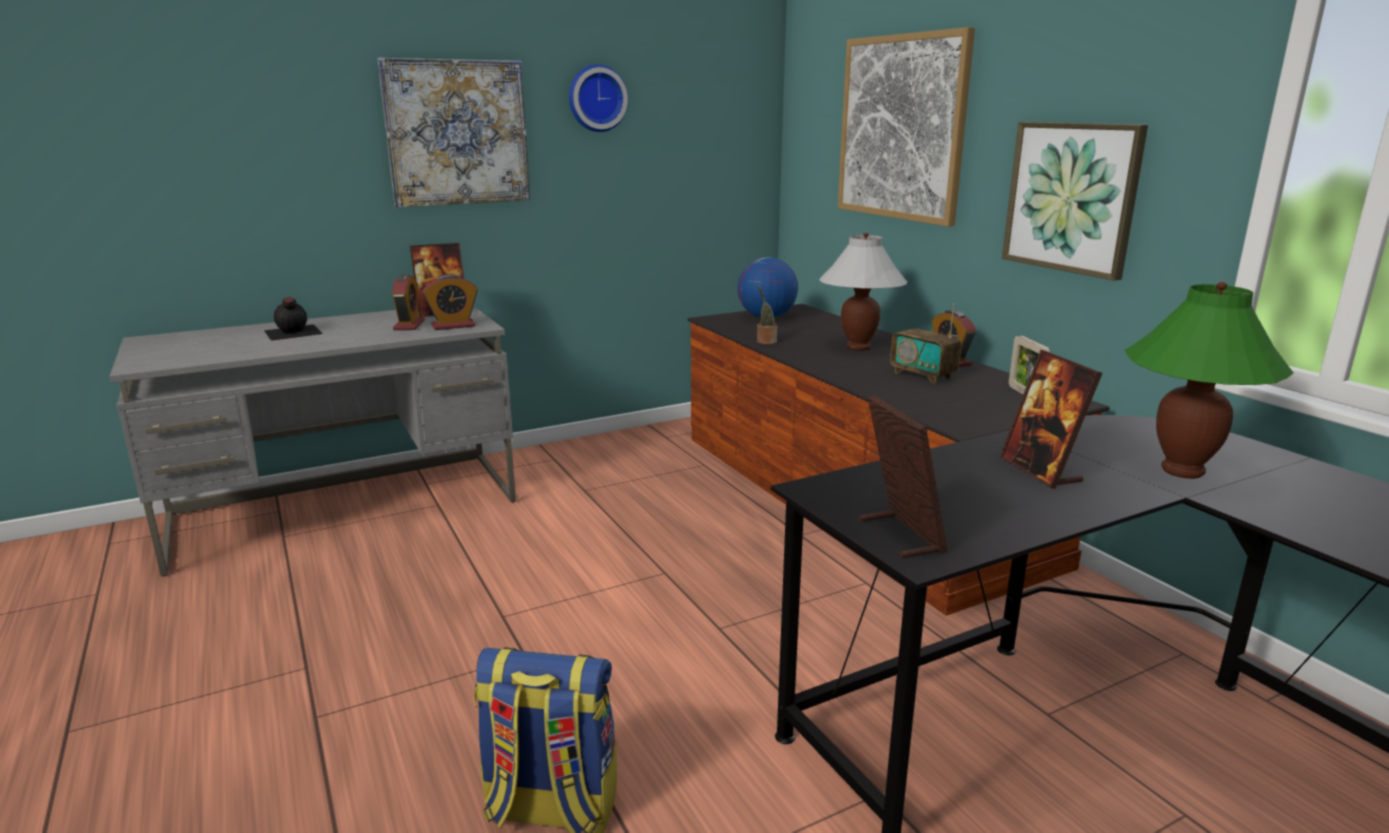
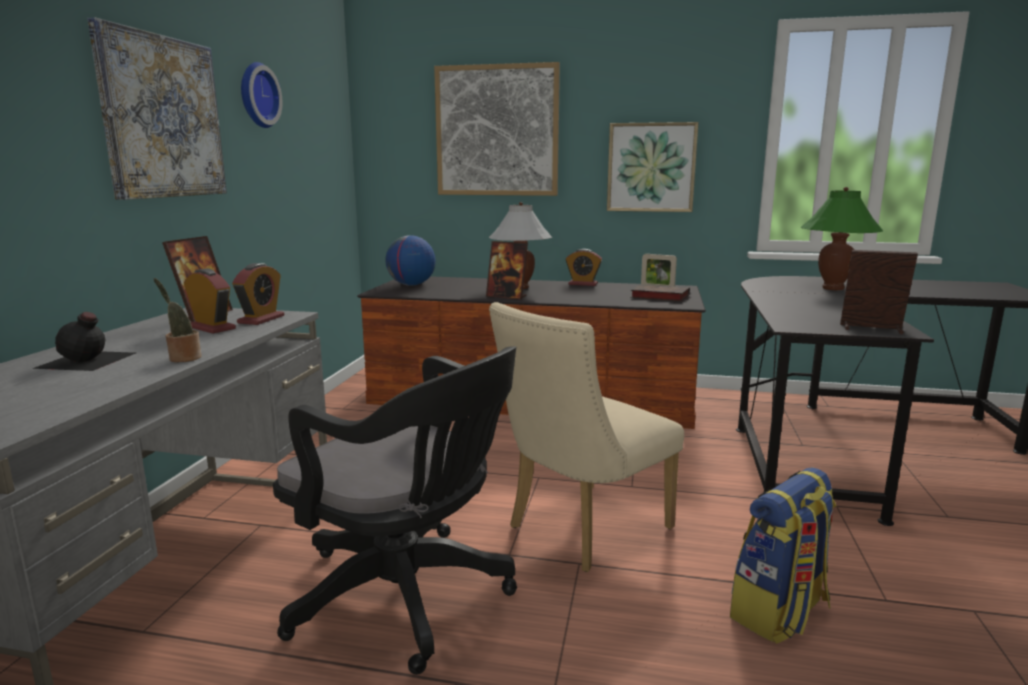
camera: 50 degrees left, 5 degrees down
potted plant [757,286,777,344] -> potted plant moved to [154,278,202,362]
radio [890,303,961,384] -> none
picture frame [999,350,1102,489] -> picture frame moved to [486,241,528,300]
none -> black office chair [273,346,517,675]
none -> beige chair [489,302,684,572]
none -> book [630,284,690,301]

